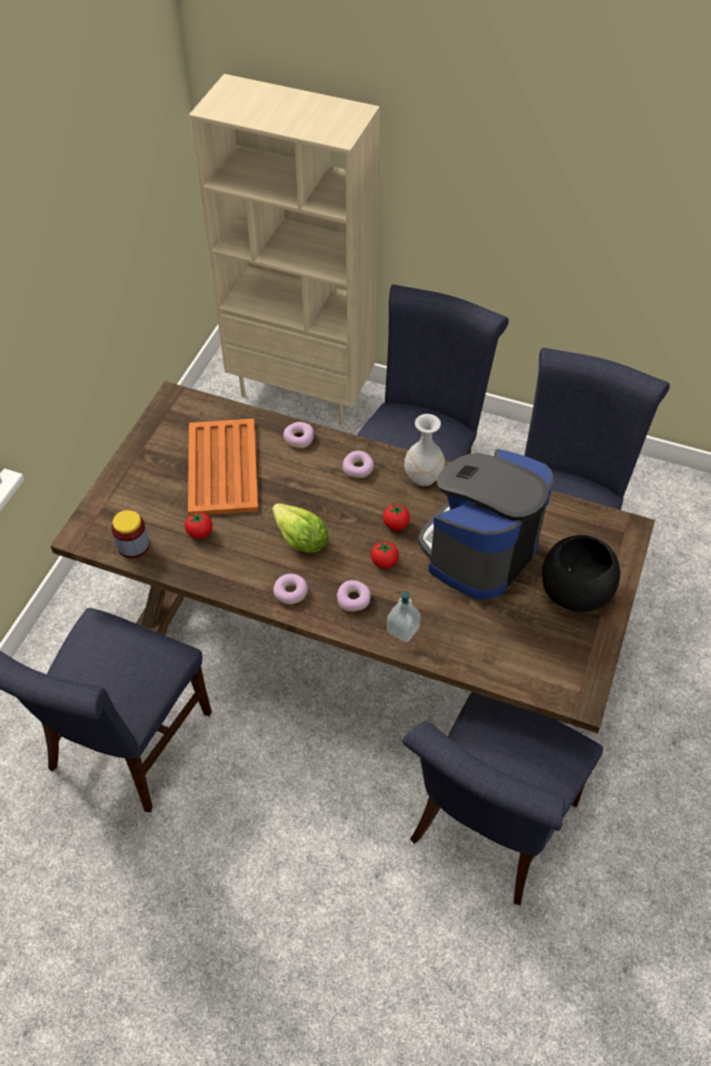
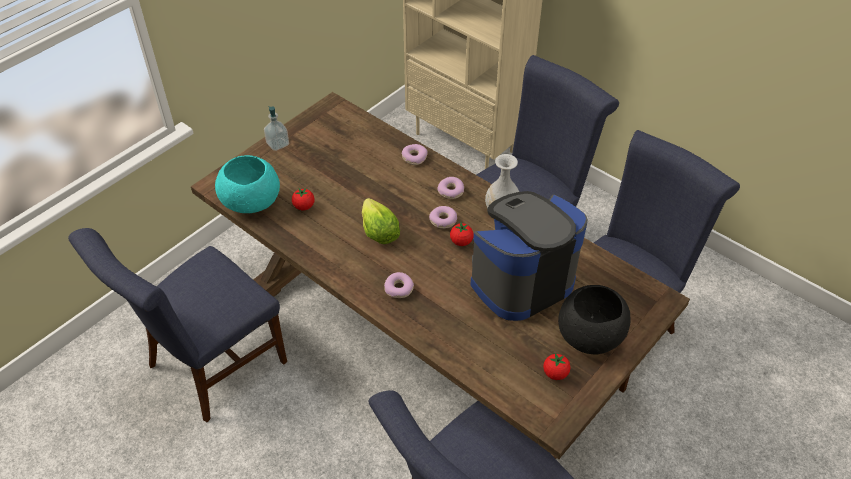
camera: 20 degrees right, 5 degrees down
jar [111,510,150,558] -> turquoise bowl [215,155,280,213]
orange tray [188,419,258,516] -> none
donut [273,574,308,604] -> donut moved to [429,206,457,229]
tomato [371,541,399,568] -> tomato moved to [543,353,571,380]
soap dispenser [387,591,421,642] -> soap dispenser moved to [264,106,289,151]

